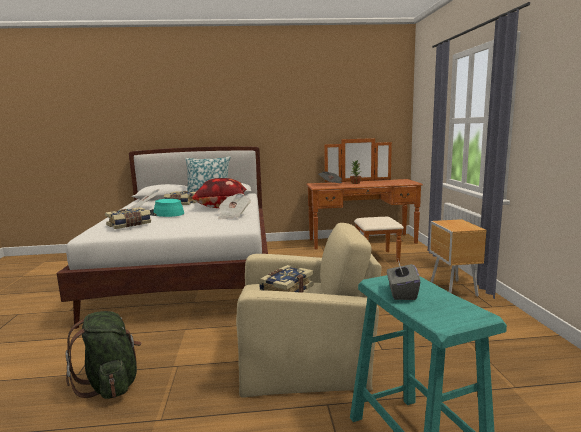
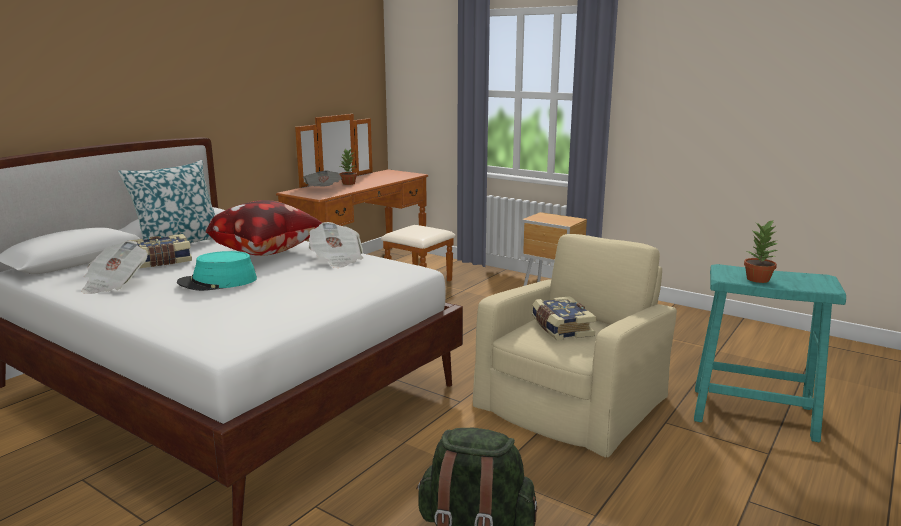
camera: 50 degrees left, 5 degrees up
book [105,207,151,229] -> none
grey tissue box [387,260,420,300] -> potted plant [744,219,778,283]

